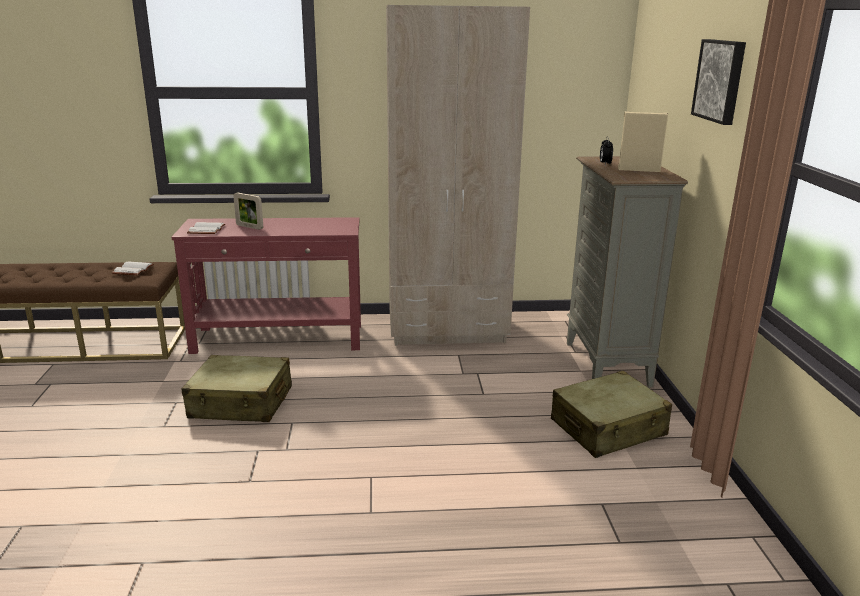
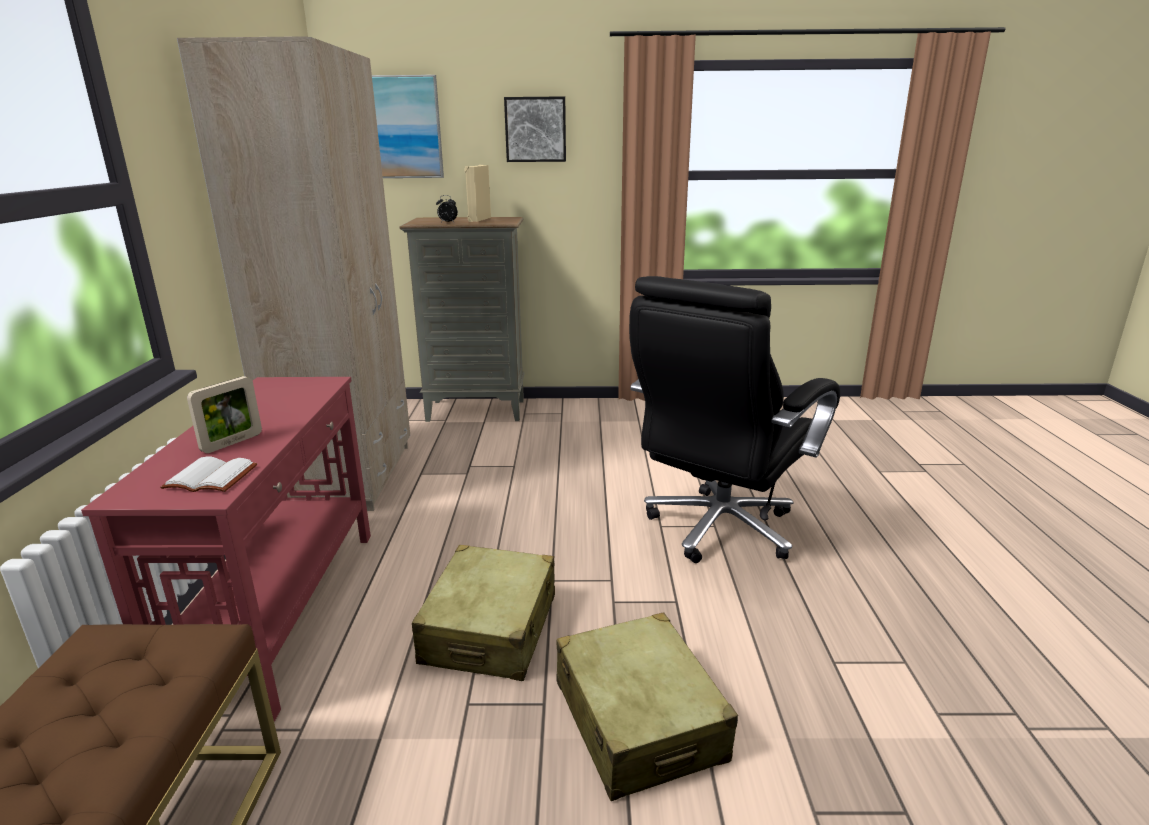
camera: 85 degrees left, 0 degrees up
white book [112,261,154,275] -> none
beige suitcase [551,371,672,458] -> beige suitcase moved to [557,612,738,801]
none -> picture [372,75,444,178]
none -> black office chair [629,276,840,563]

